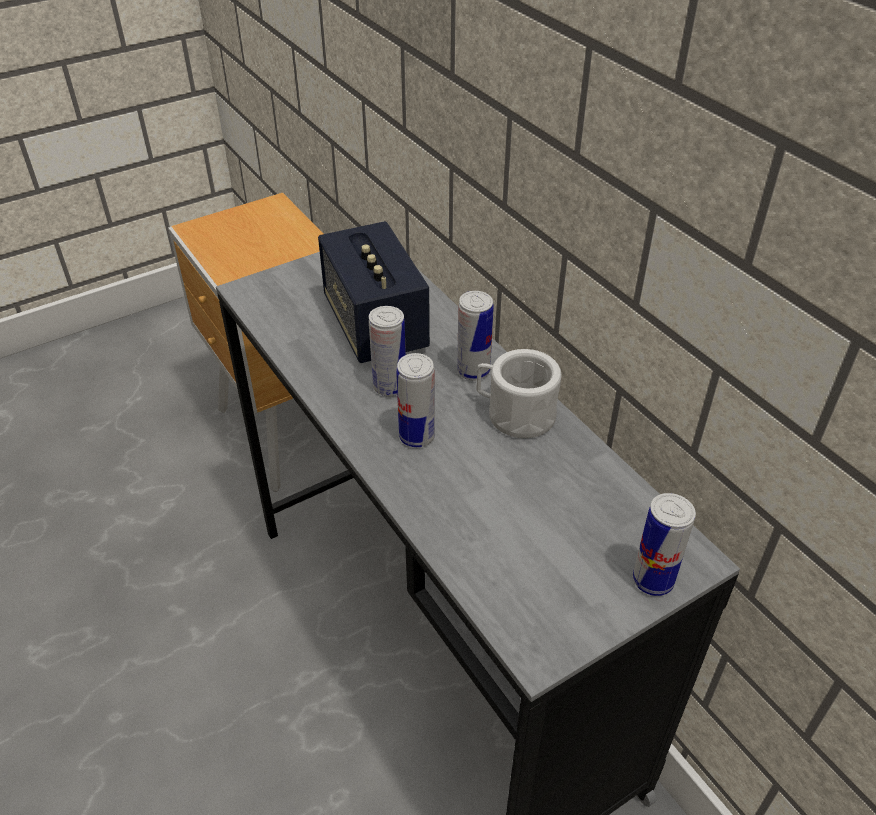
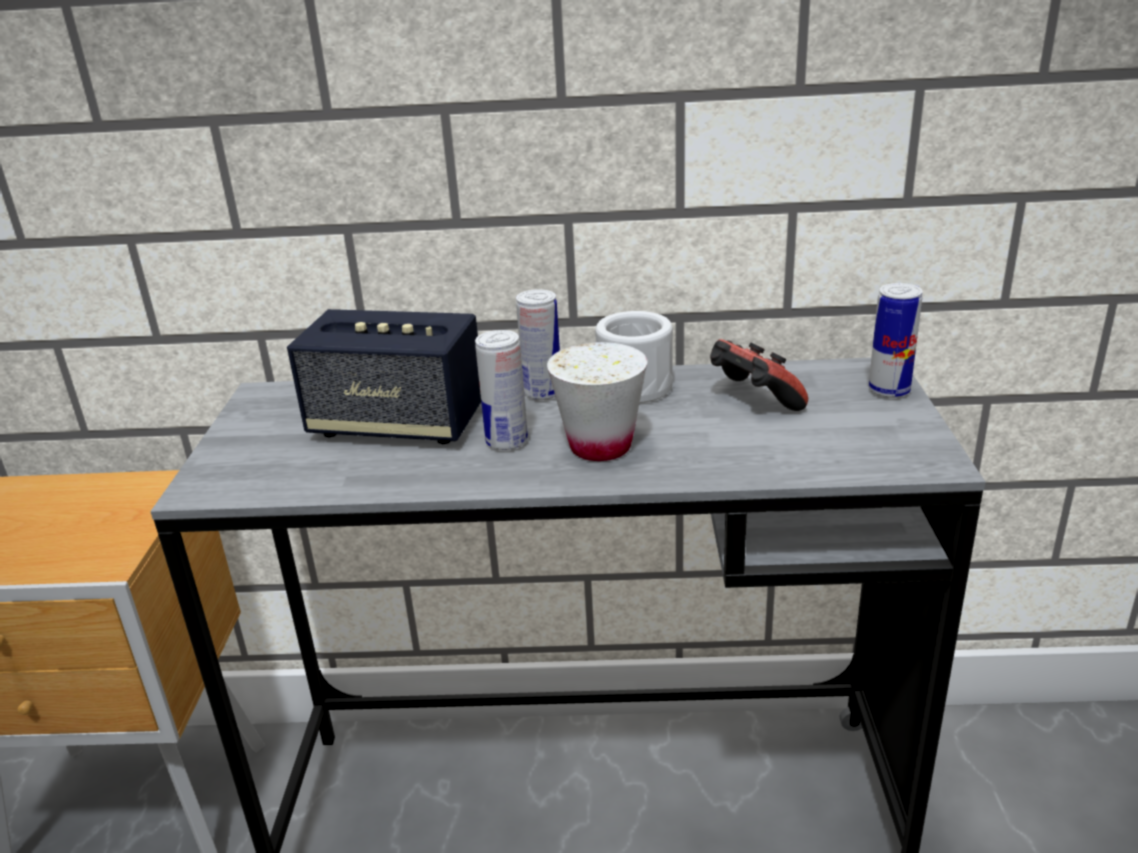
camera: 55 degrees left, 15 degrees down
can [396,353,435,447] -> white cup [547,342,647,461]
none -> game controller [710,339,808,411]

